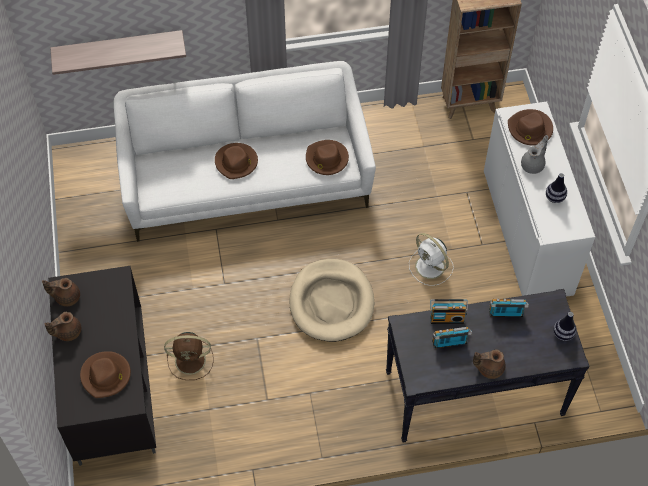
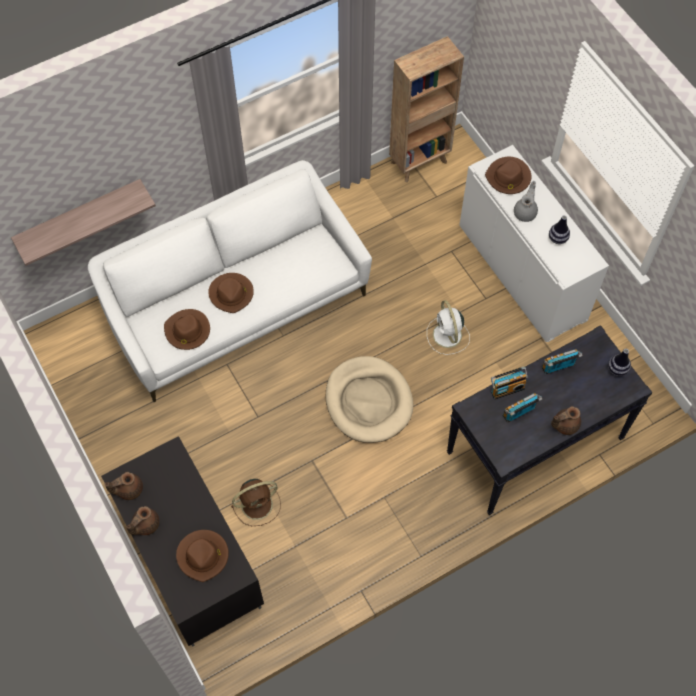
camera: 20 degrees left, 5 degrees up
brown hat [306,140,349,175] -> brown hat moved to [164,309,210,350]
white fan [409,233,454,286] -> white fan turned 45 degrees clockwise [427,300,470,355]

